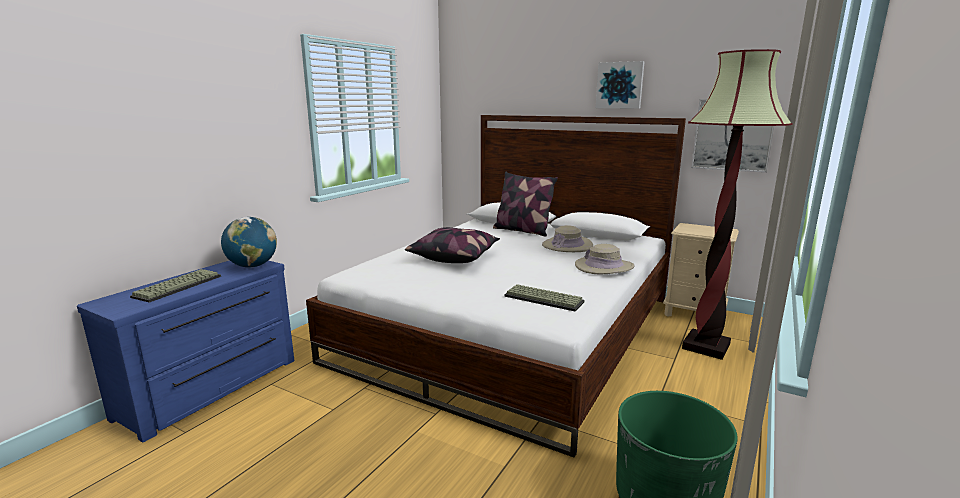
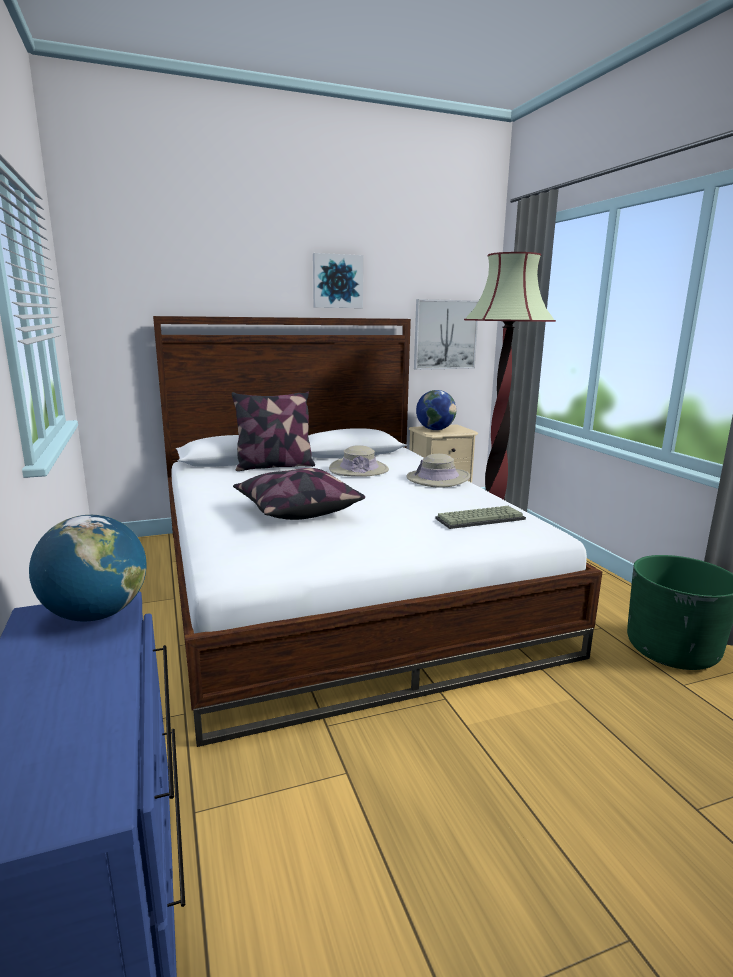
camera: 50 degrees left, 0 degrees up
keyboard [130,269,221,303] -> none
none -> globe [416,390,457,430]

